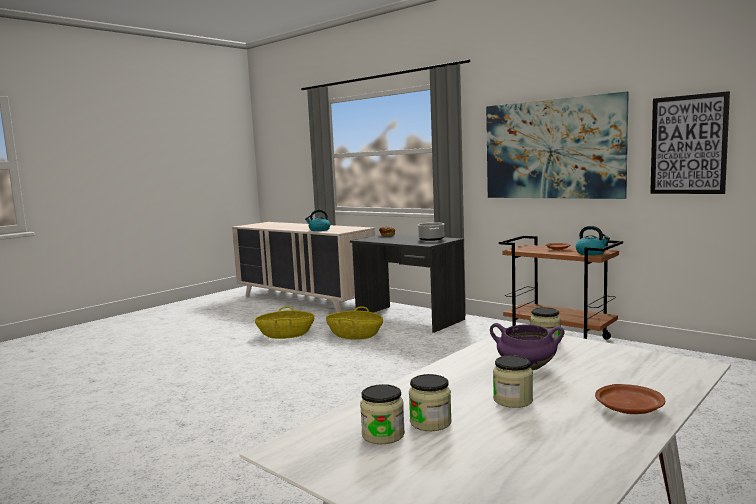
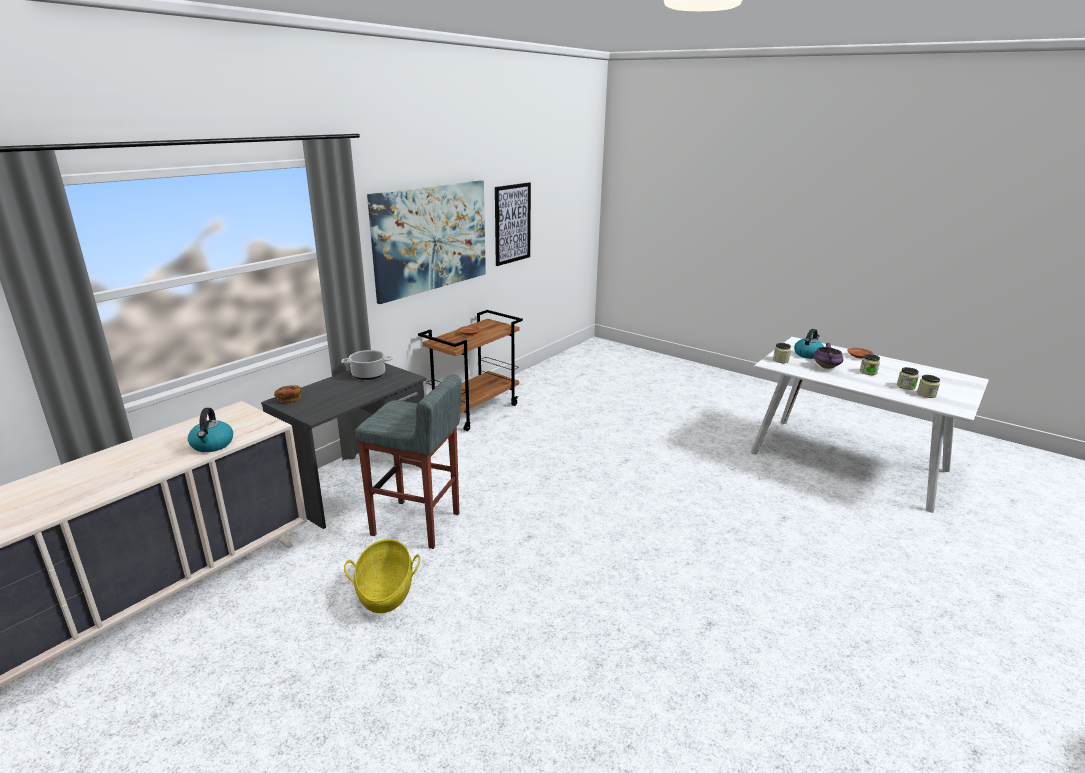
camera: 95 degrees left, 15 degrees up
basket [326,306,383,340] -> grey stool [354,375,462,549]
kettle [576,226,610,255] -> kettle moved to [794,329,824,359]

